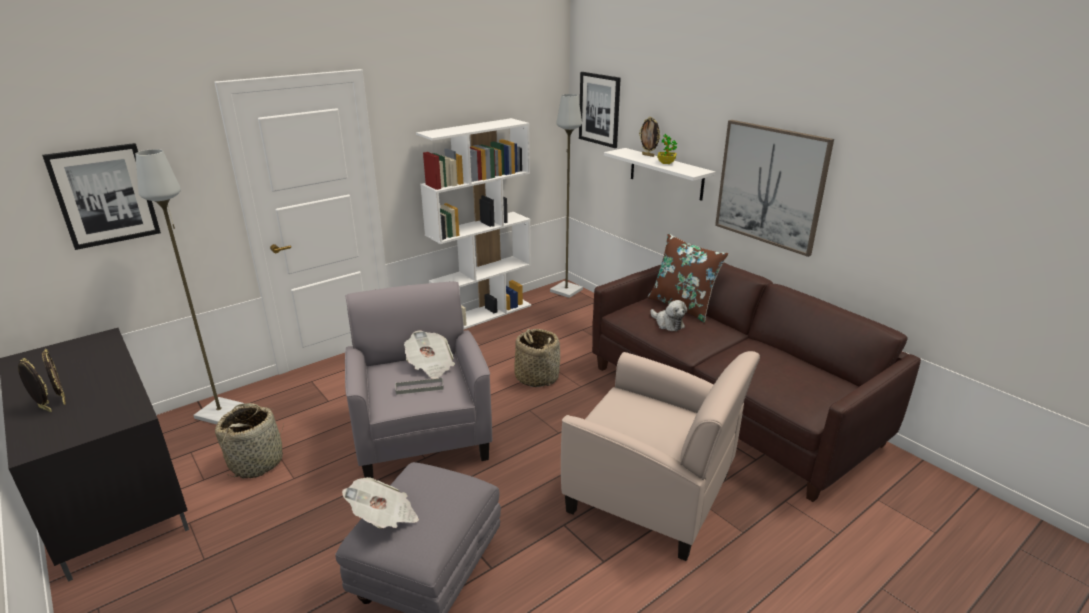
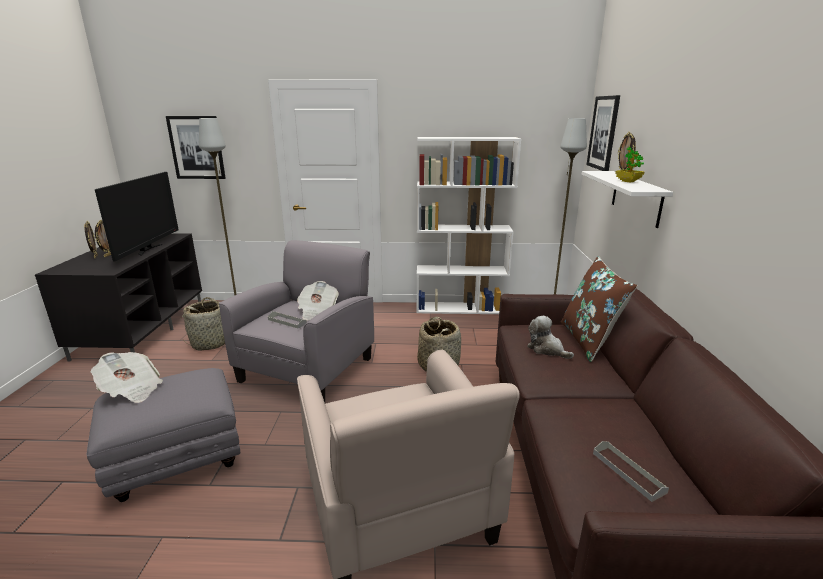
camera: 40 degrees right, 5 degrees down
plush toy [650,300,687,331] -> plush toy turned 135 degrees clockwise [527,316,574,359]
picture [715,120,834,257] -> none
none -> television [95,172,179,261]
none -> grey tray [593,441,669,502]

